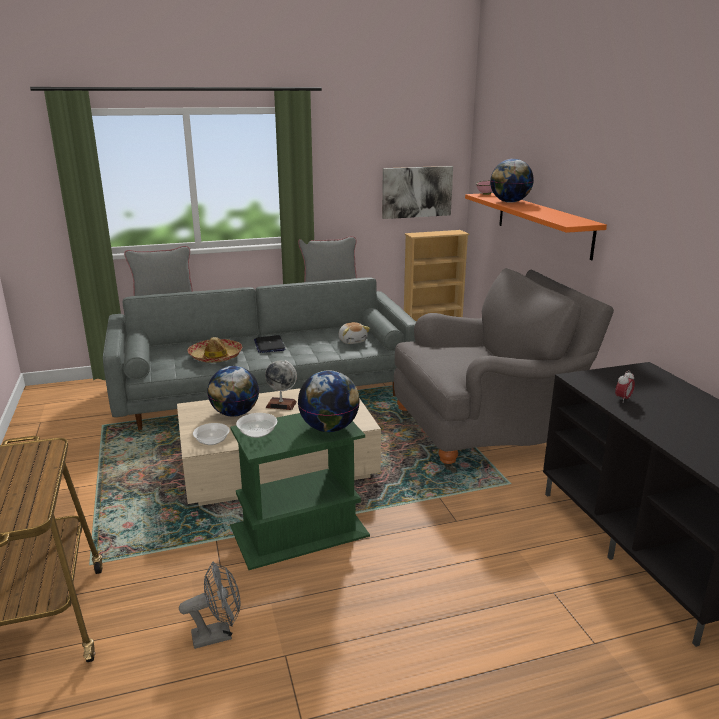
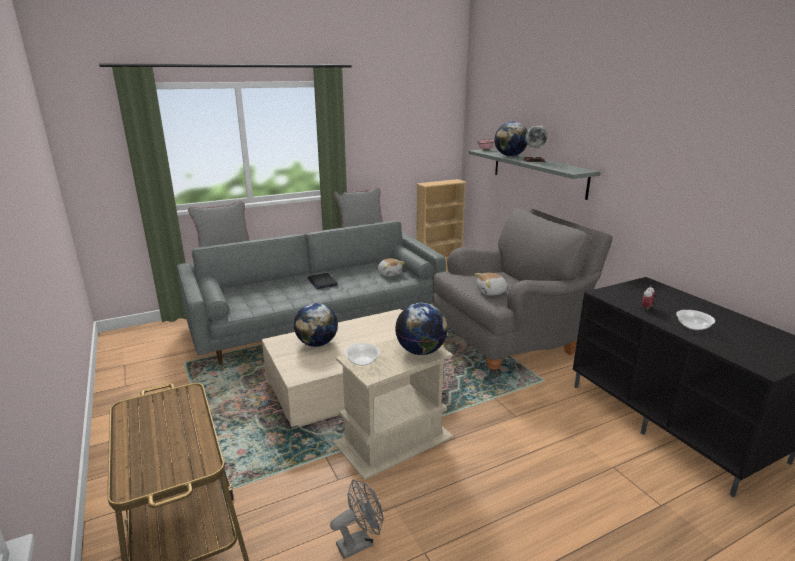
camera: 10 degrees left, 0 degrees up
hat [187,337,242,363] -> none
bowl [193,423,230,445] -> bowl moved to [676,310,715,330]
green side table [230,413,370,570] -> beige side table [333,338,453,480]
globe [265,360,297,410] -> globe moved to [523,125,549,162]
picture [382,166,453,219] -> none
orange shelf [465,193,607,260] -> grey shelf [469,149,601,200]
none -> plush toy [474,273,509,296]

